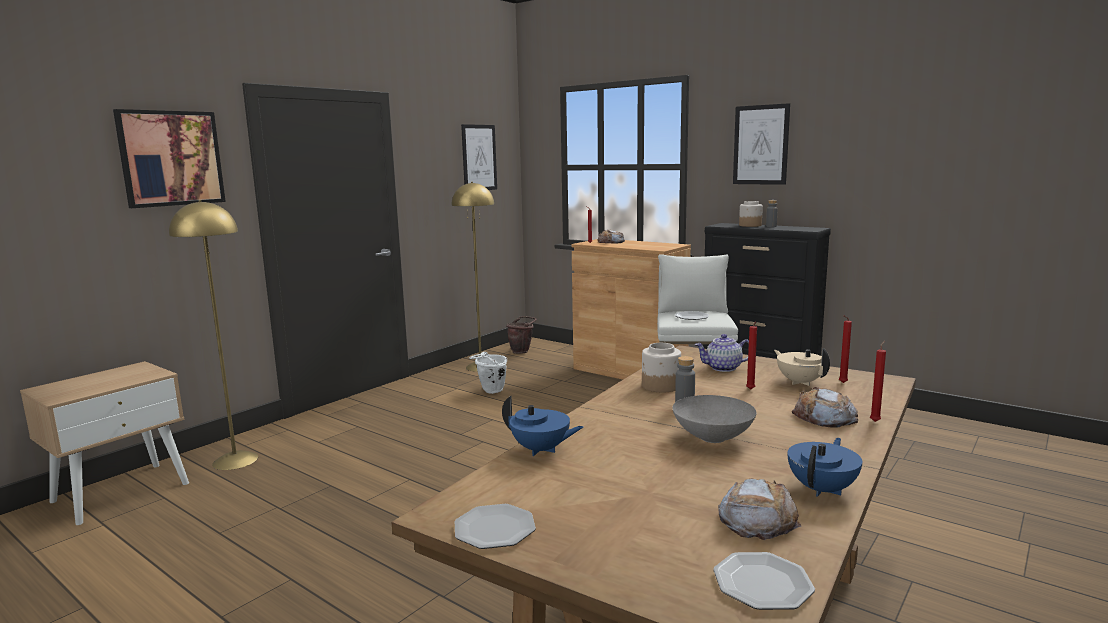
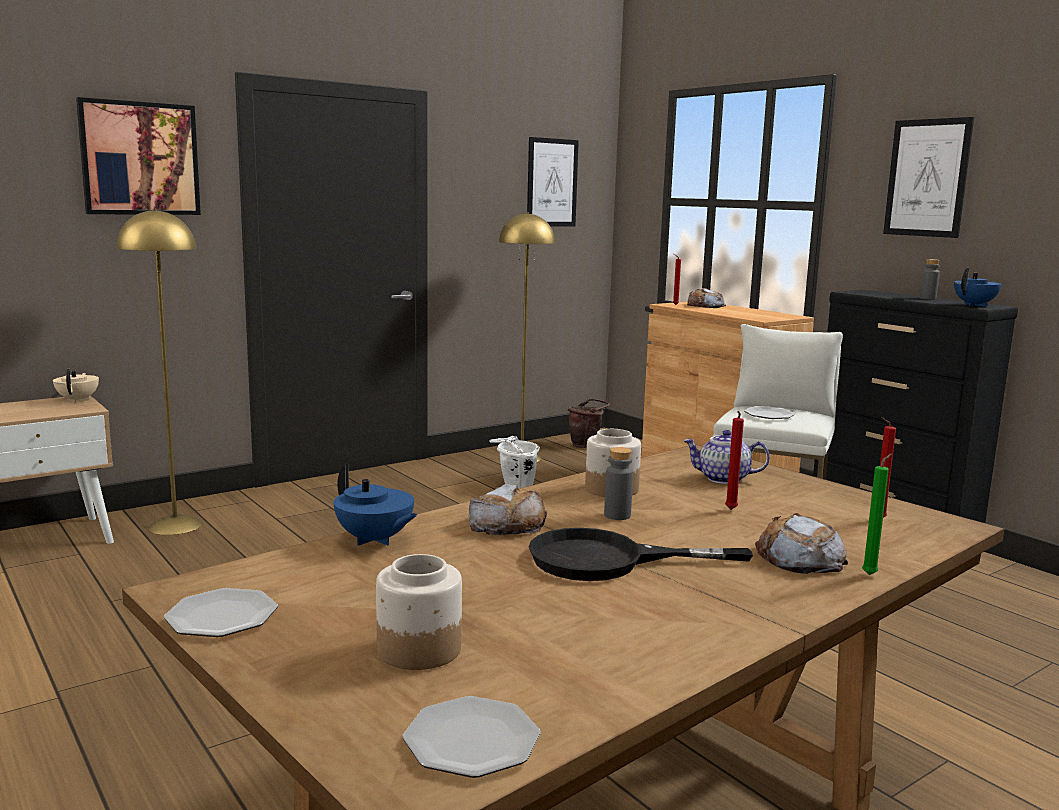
camera: 15 degrees right, 0 degrees up
grey bowl [672,395,757,443] -> black frying pan [529,528,753,581]
bread [718,479,802,540] -> bread moved to [469,484,547,535]
jar [739,201,763,227] -> jar moved to [376,554,462,670]
beige teapot [774,348,830,386] -> beige teapot moved to [53,369,99,403]
blue teapot [788,438,862,497] -> blue teapot moved to [954,268,1002,307]
red candle [870,341,886,422] -> green candle [862,454,892,575]

